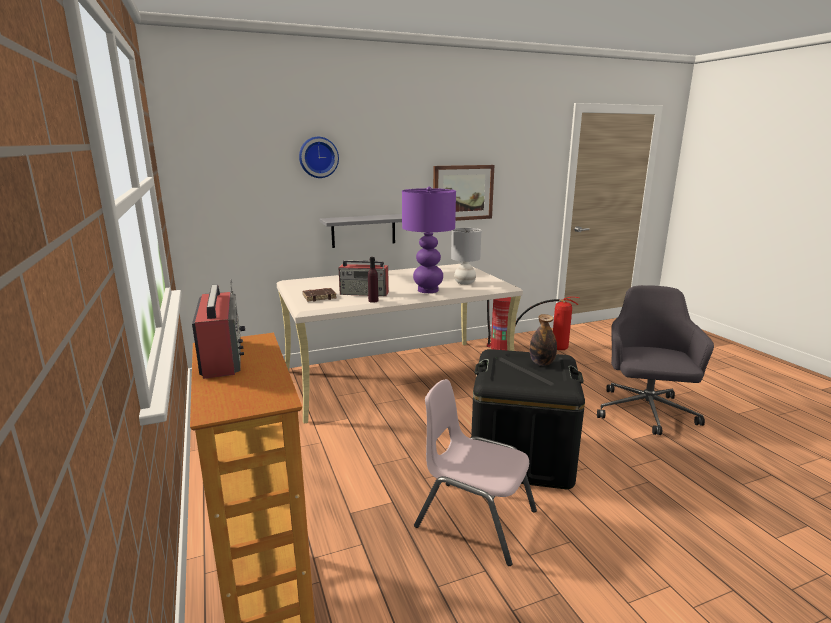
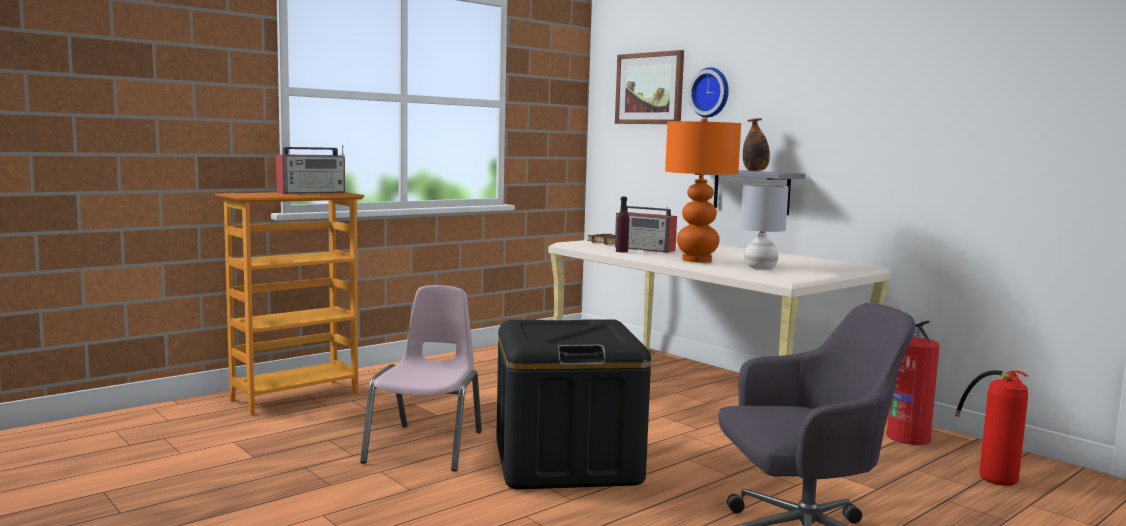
camera: 70 degrees right, 10 degrees down
radio [338,260,389,296] -> radio turned 45 degrees counterclockwise [615,206,677,253]
purple table lamp [402,187,456,293] -> orange table lamp [665,117,741,263]
picture [433,165,494,221] -> picture moved to [615,50,684,124]
bottle [530,314,557,366] -> bottle moved to [743,118,770,171]

